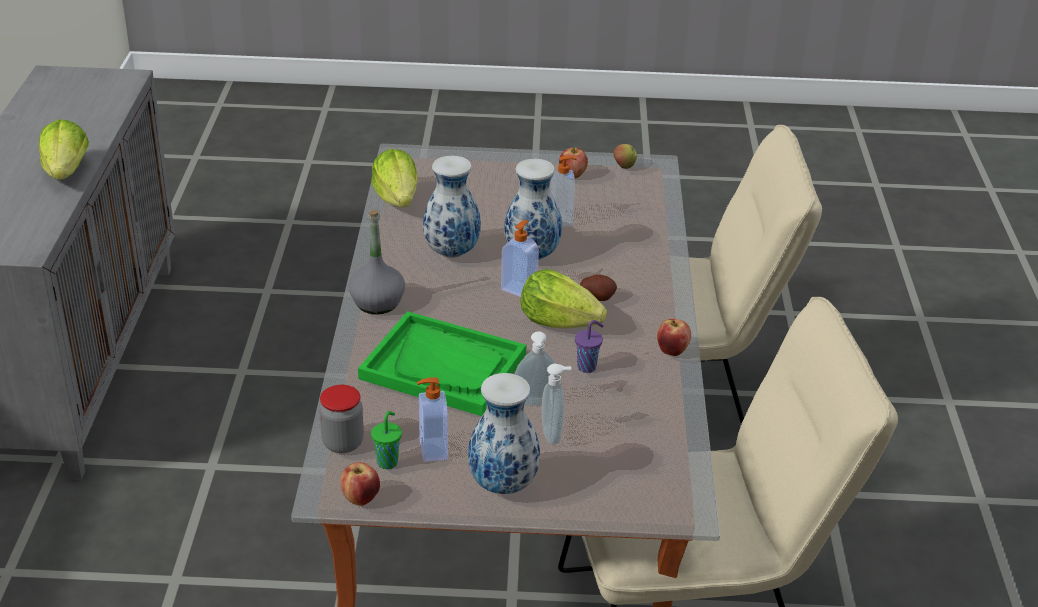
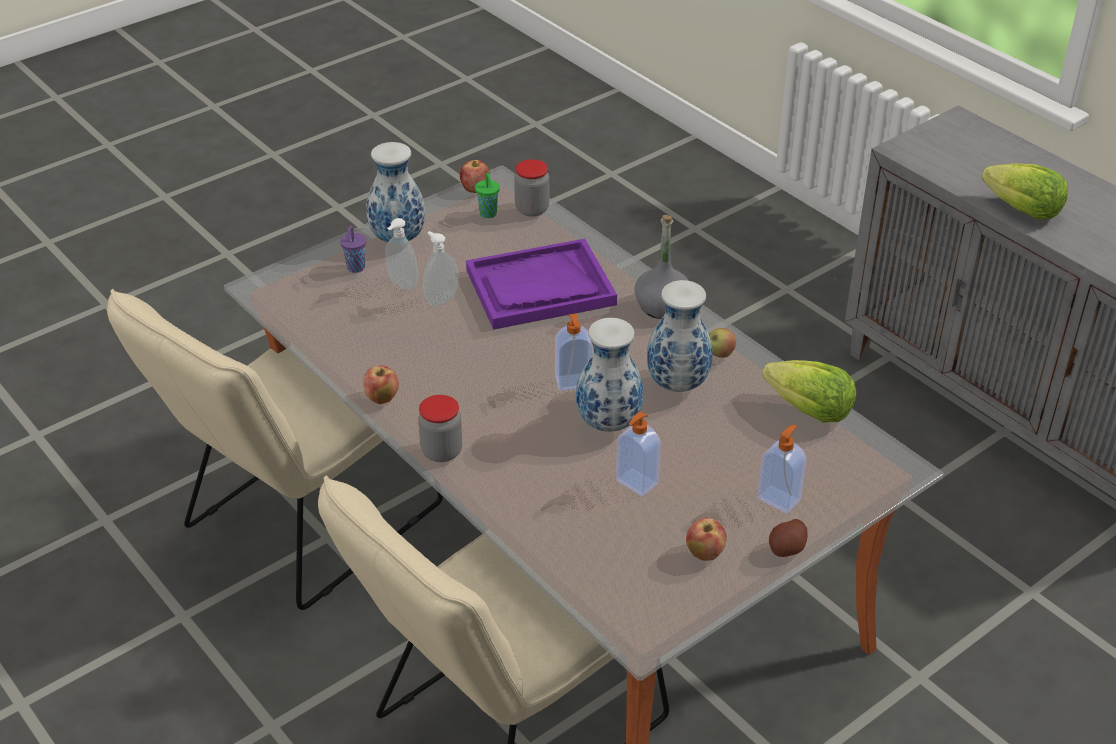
camera: 140 degrees right, 5 degrees up
green tray [358,311,526,416] -> purple tray [466,239,617,330]
soap dispenser [417,377,448,462] -> soap dispenser moved to [757,425,807,513]
lettuce [520,269,607,329] -> none
purple cup [575,320,604,373] -> purple cup moved to [340,226,366,273]
potato [580,274,617,301] -> potato moved to [769,519,808,557]
apple [613,144,637,169] -> apple moved to [709,328,736,358]
none -> jar [418,395,462,462]

